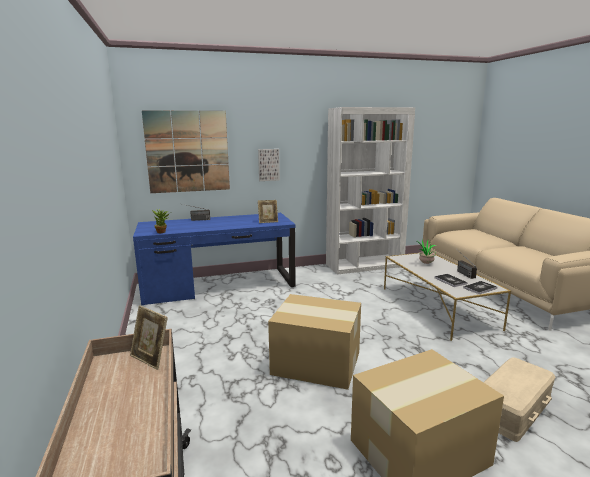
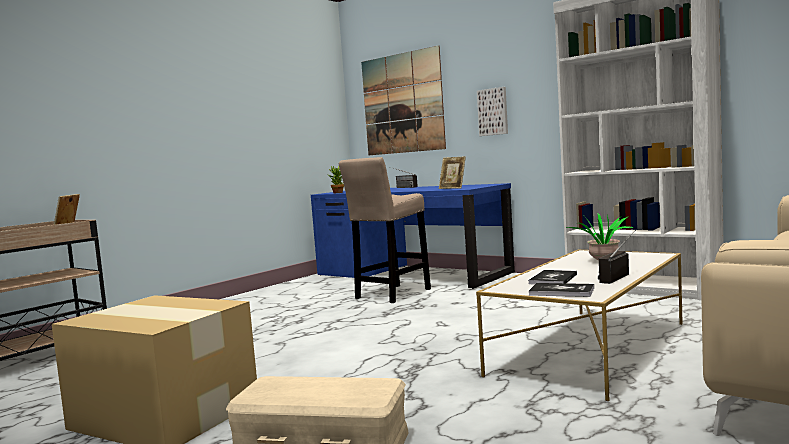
camera: 55 degrees right, 10 degrees down
cardboard box [268,294,361,390] -> none
none -> beige stool [339,157,431,303]

